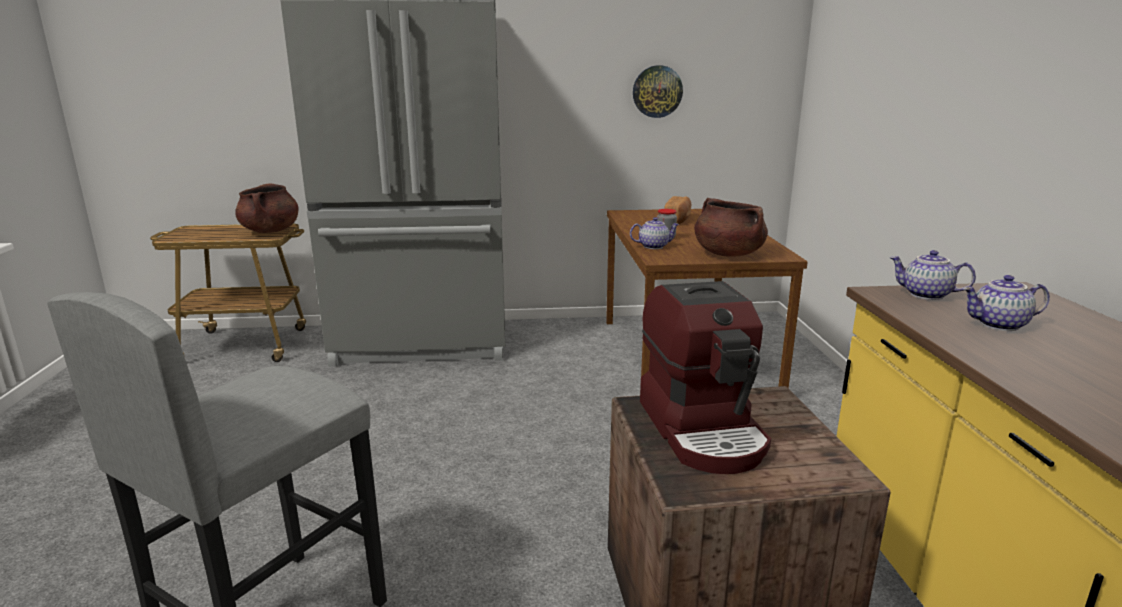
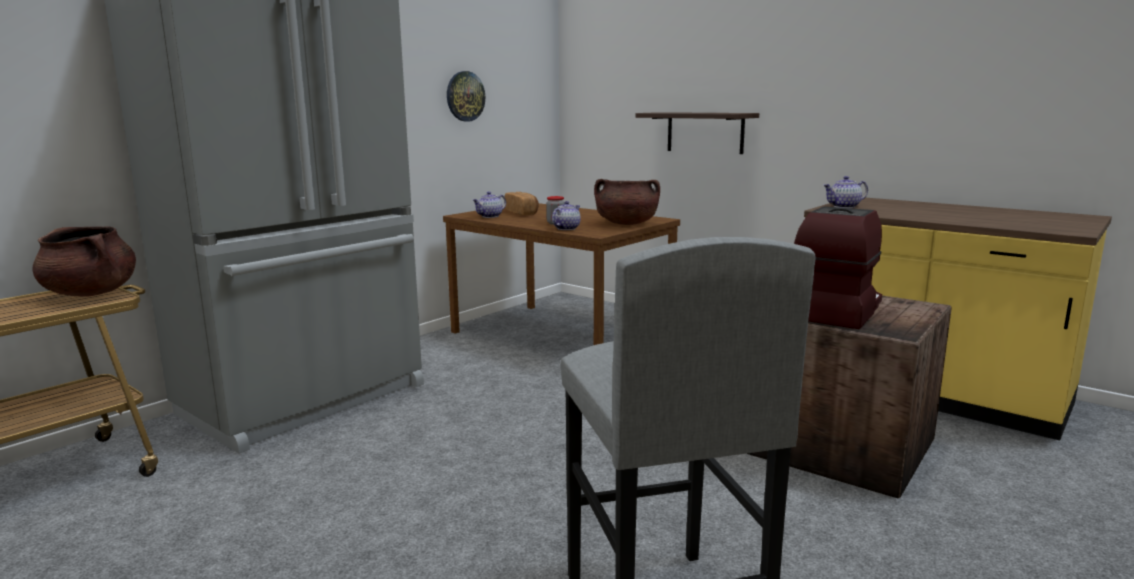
camera: 45 degrees left, 5 degrees down
coffee machine [640,281,771,474] -> coffee machine turned 90 degrees counterclockwise [794,206,882,329]
teapot [962,275,1050,331] -> teapot moved to [472,192,506,218]
none -> shelf [635,112,759,154]

